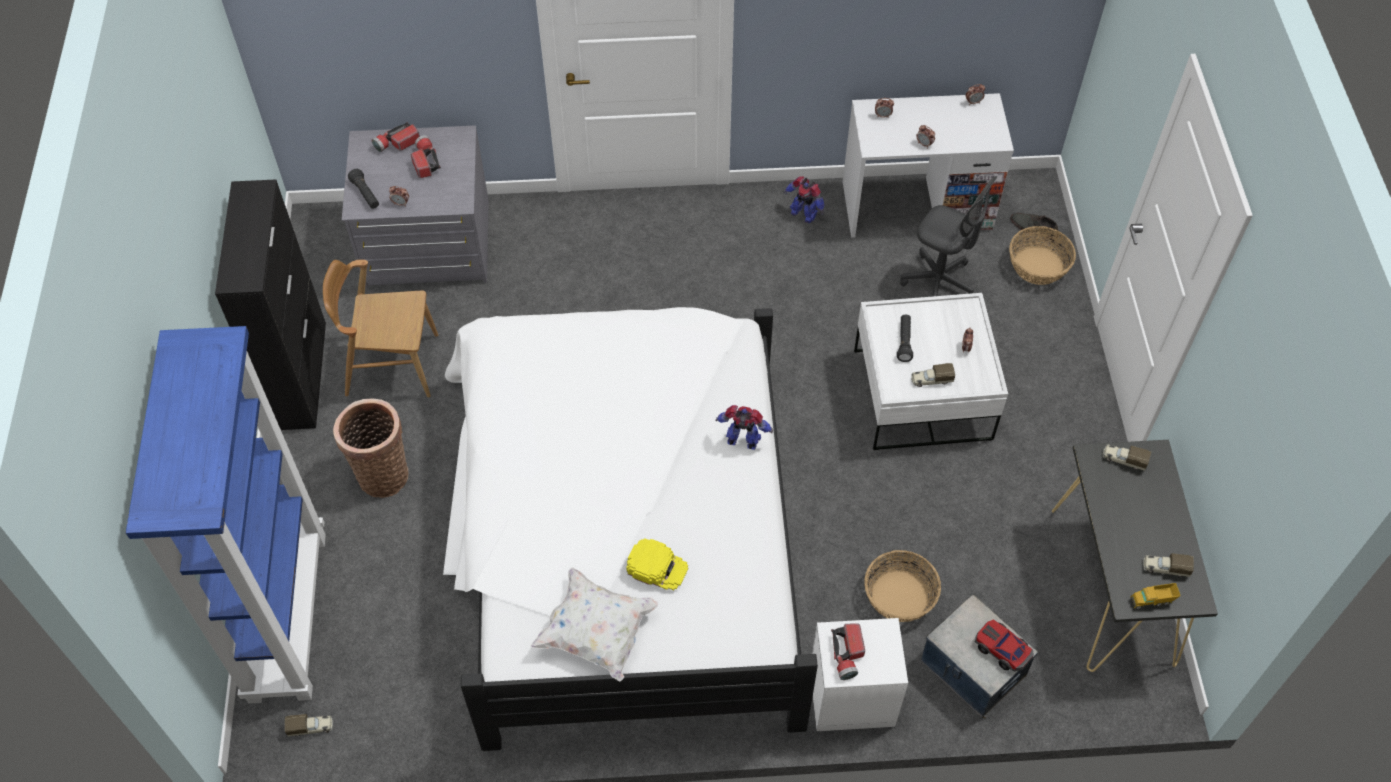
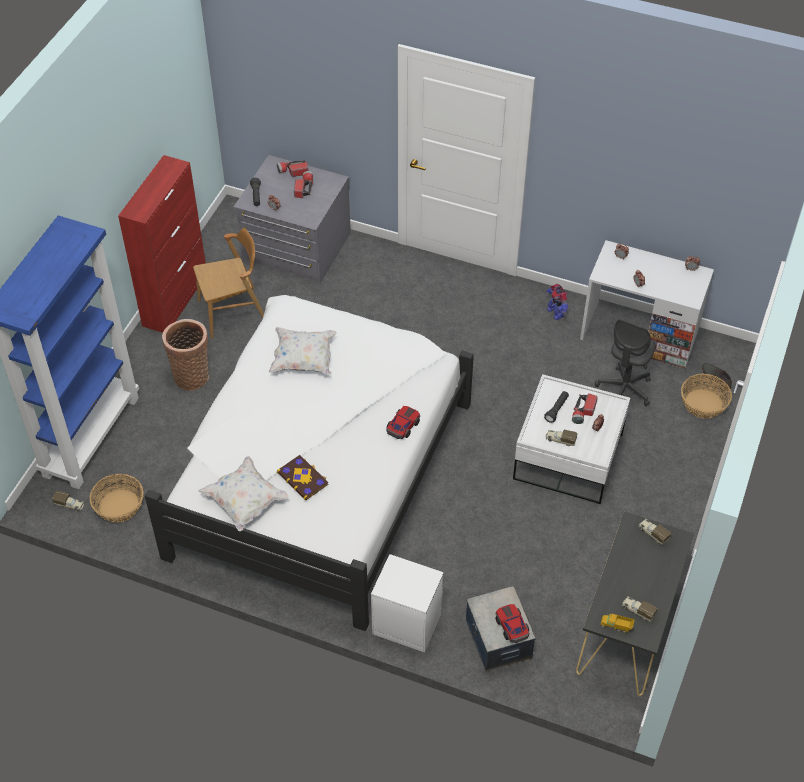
camera: 25 degrees right, 5 degrees down
black cabinet [215,179,326,430] -> red cabinet [118,155,206,333]
brown chair [323,260,438,397] -> brown chair turned 135 degrees clockwise [193,228,264,339]
yellow cap [626,538,688,590] -> book [277,455,328,500]
toy robot [716,405,773,450] -> toy car [386,406,420,439]
flashlight [831,623,865,680] -> flashlight moved to [572,393,598,424]
basket [864,550,941,622] -> basket moved to [90,474,144,523]
grey office chair [900,176,997,297] -> grey office chair turned 60 degrees clockwise [595,319,655,406]
none -> white pillow [269,327,336,375]

